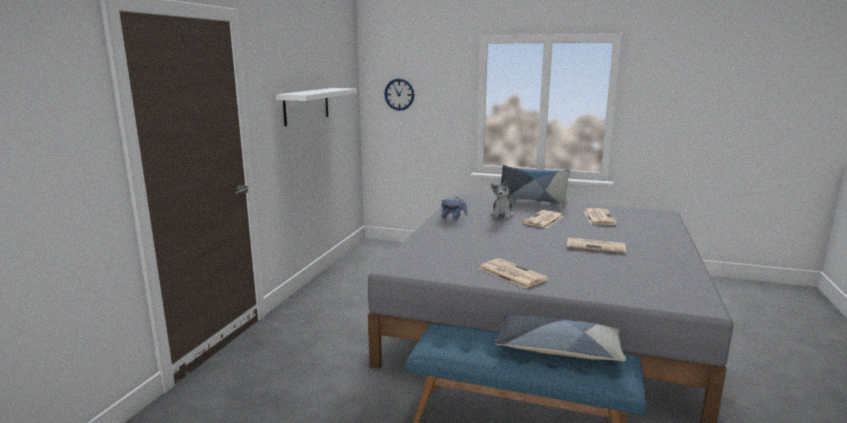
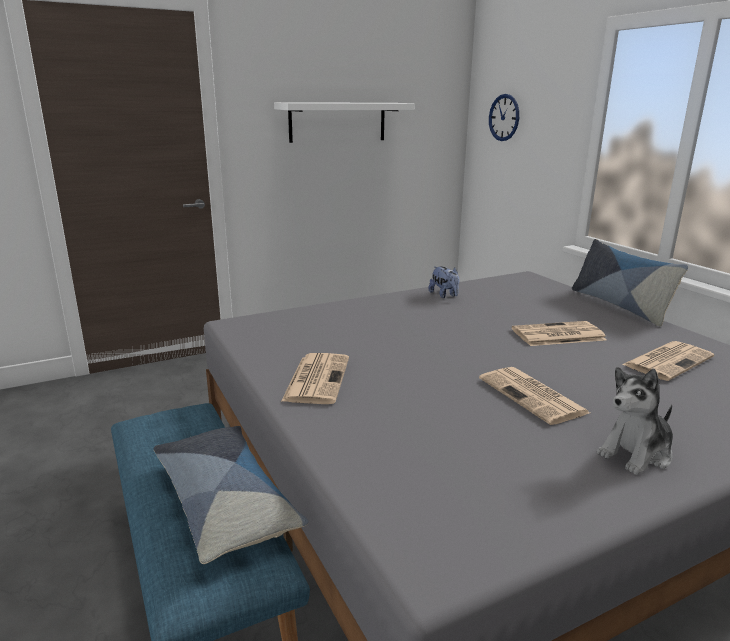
camera: 45 degrees right, 5 degrees up
plush toy [490,180,514,219] -> plush toy moved to [597,367,673,475]

